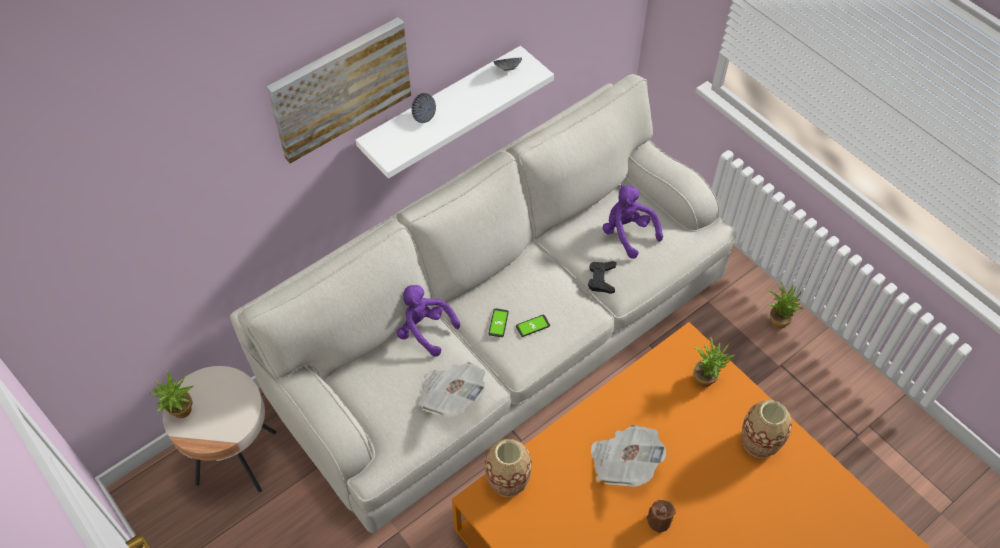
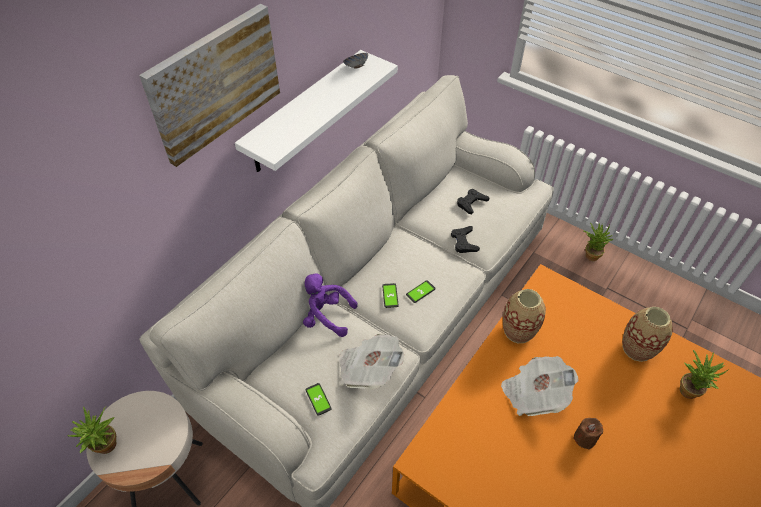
camera: 15 degrees left, 5 degrees down
bowl [411,93,436,123] -> none
vase [485,439,532,497] -> vase moved to [503,289,546,343]
purple plush toy [603,184,663,259] -> black game controller [457,189,489,214]
potted plant [693,336,735,387] -> potted plant moved to [680,350,728,399]
none -> phone [306,383,332,416]

